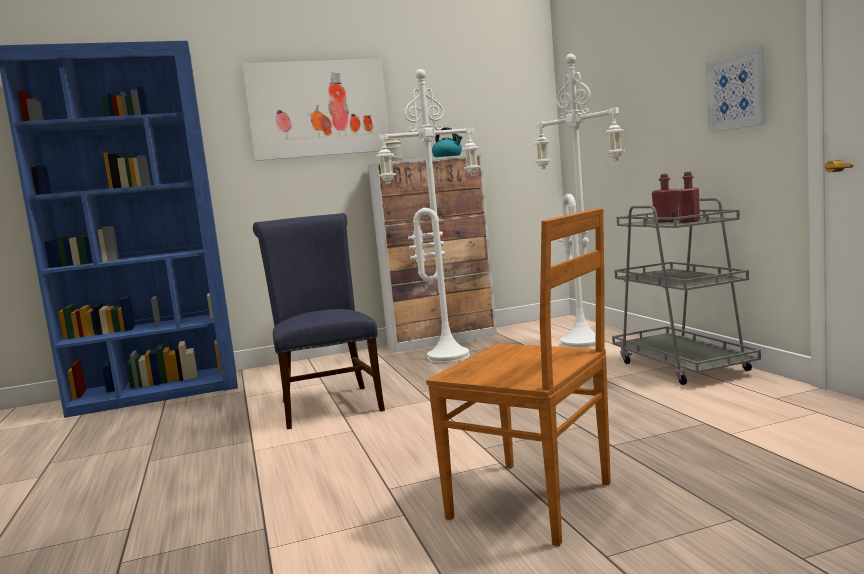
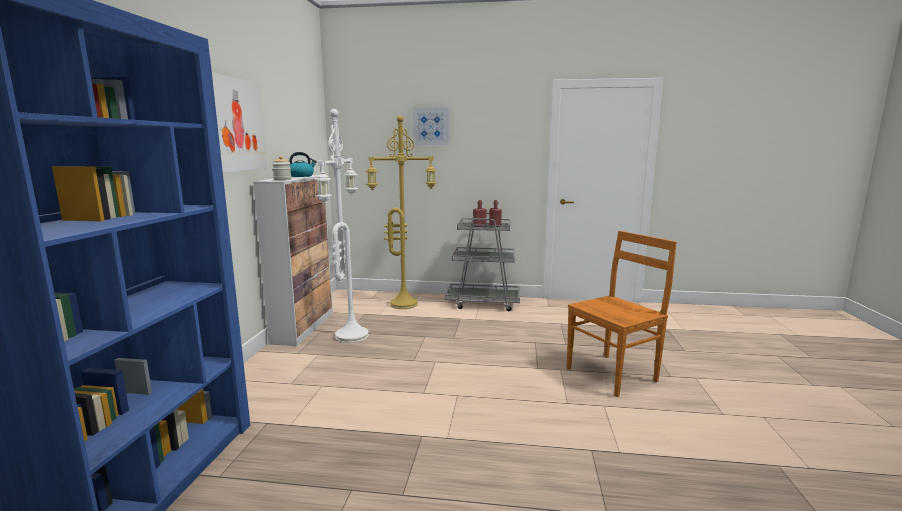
camera: 65 degrees left, 5 degrees up
blue chair [253,213,385,429] -> none
white floor lamp [533,54,625,348] -> yellow floor lamp [366,115,437,309]
picture [706,46,766,133] -> picture moved to [412,107,449,145]

